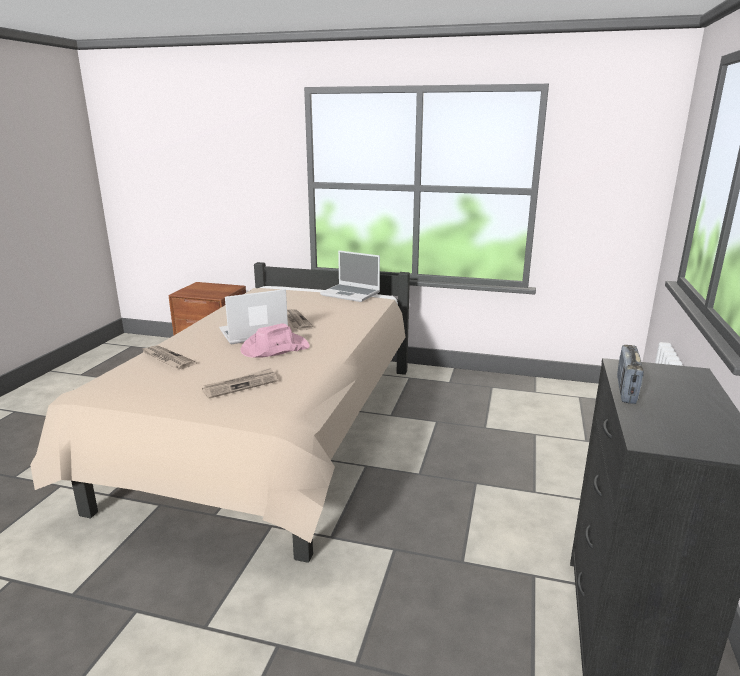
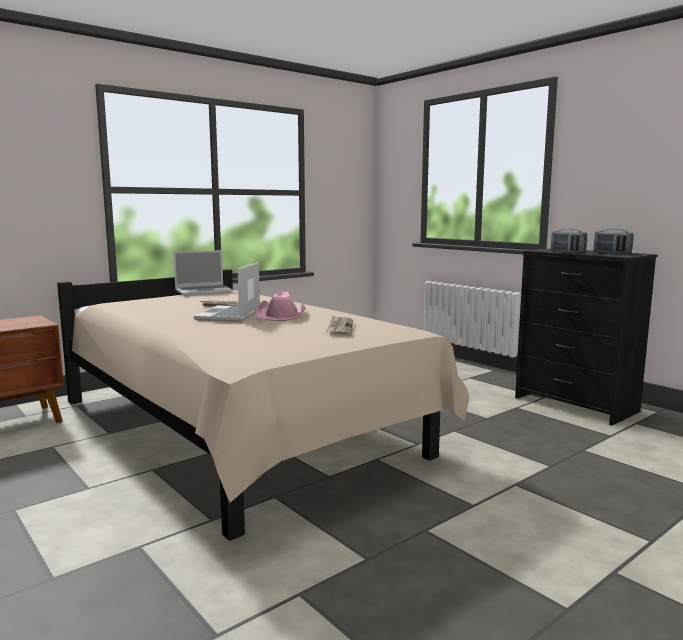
camera: 55 degrees left, 10 degrees down
newspaper [141,345,196,369] -> none
none -> radio [594,229,633,254]

